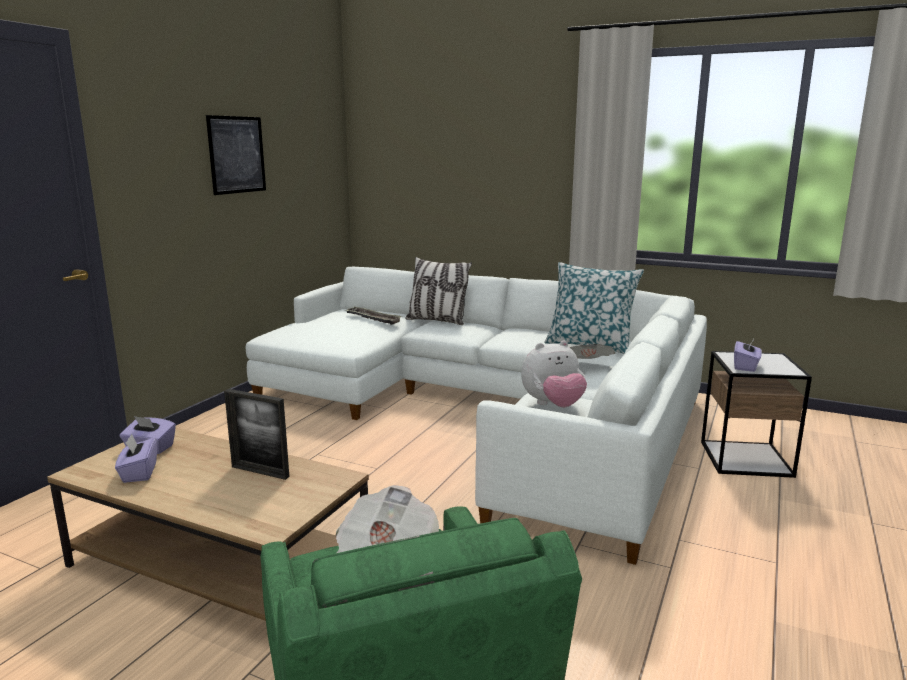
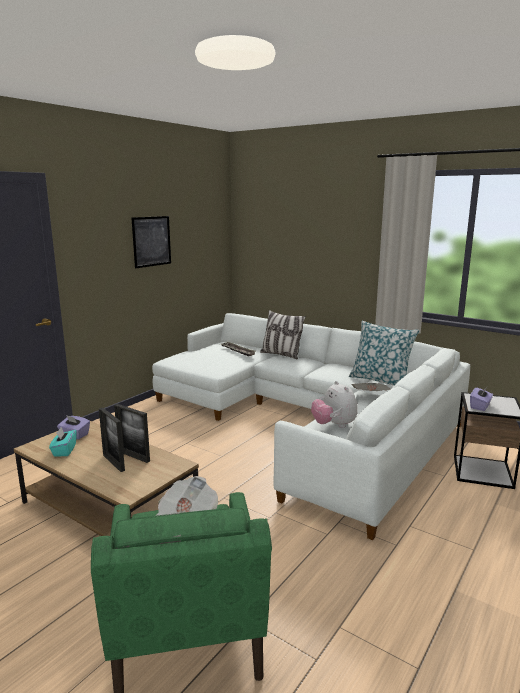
camera: 10 degrees right, 0 degrees up
purple tissue box [115,434,157,483] -> turquoise tissue box [49,427,77,457]
plush toy [521,341,587,407] -> plush toy turned 75 degrees clockwise [311,381,358,428]
none -> picture frame [99,407,125,472]

